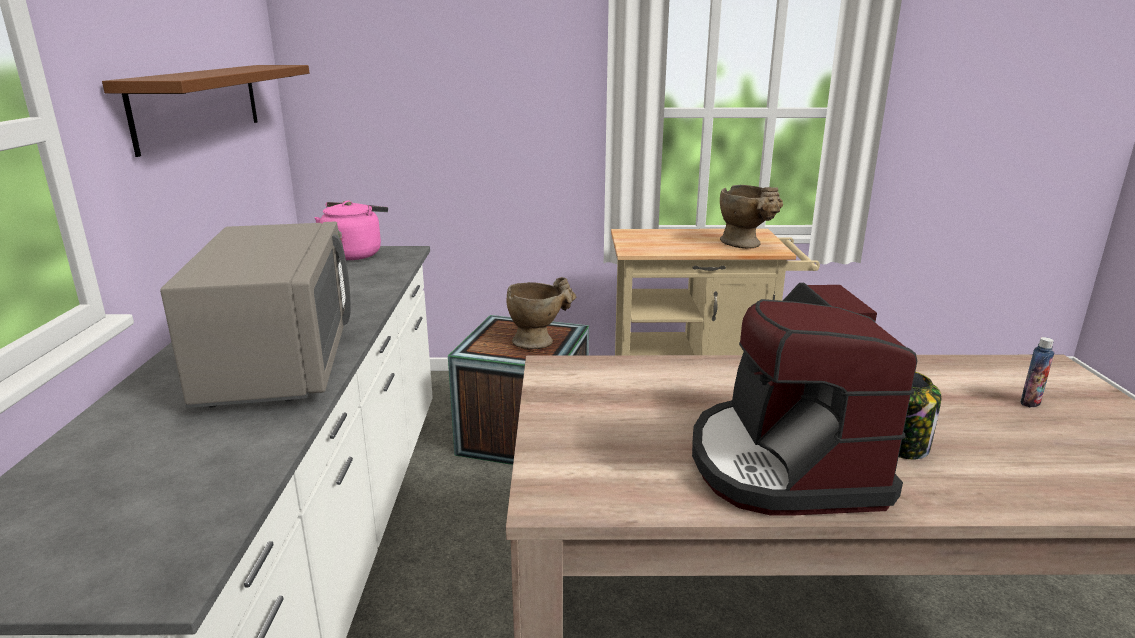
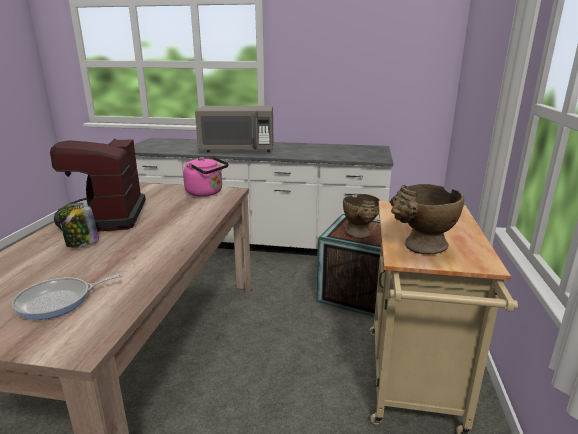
camera: 100 degrees right, 0 degrees up
brown shelf [102,65,309,157] -> none
pink kettle [314,200,388,260] -> pink kettle moved to [183,157,229,197]
coffee machine [692,283,917,516] -> coffee machine turned 105 degrees counterclockwise [50,139,146,232]
bottle [1020,337,1055,408] -> frying pan [12,274,123,320]

